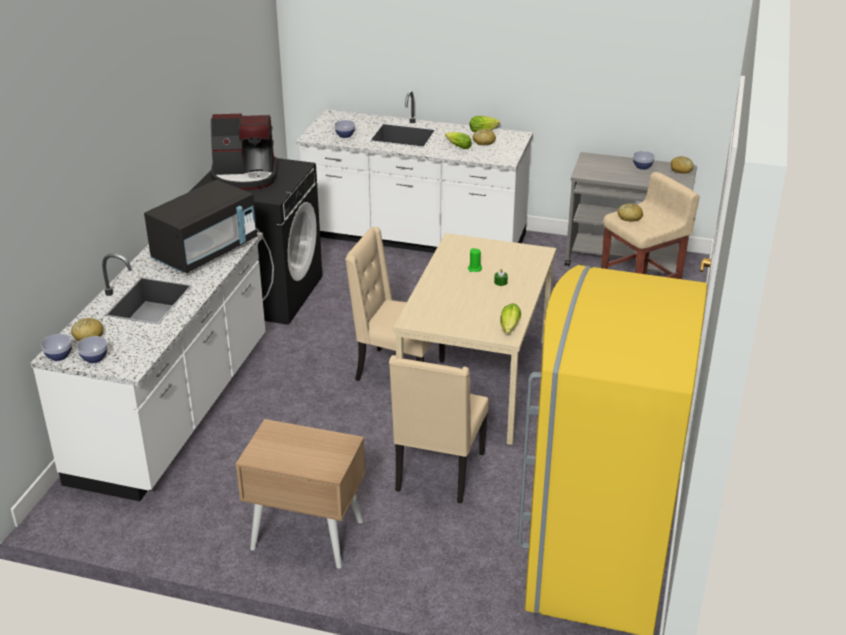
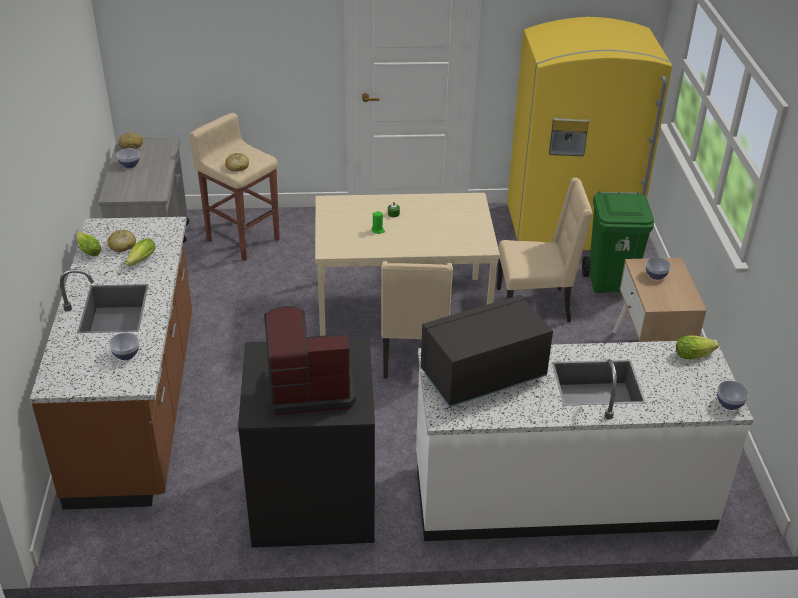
camera: 110 degrees left, 5 degrees up
bread [71,318,104,341] -> none
bowl [77,336,108,363] -> bowl moved to [646,257,671,280]
black microwave [144,180,257,274] -> black microwave turned 45 degrees counterclockwise [421,295,553,407]
coffee machine [211,114,277,190] -> coffee machine turned 75 degrees counterclockwise [264,306,356,415]
white counter [296,91,533,253] -> brown counter [30,217,192,510]
lettuce [500,303,521,333] -> lettuce moved to [676,336,719,359]
none -> green trash can [582,192,654,293]

